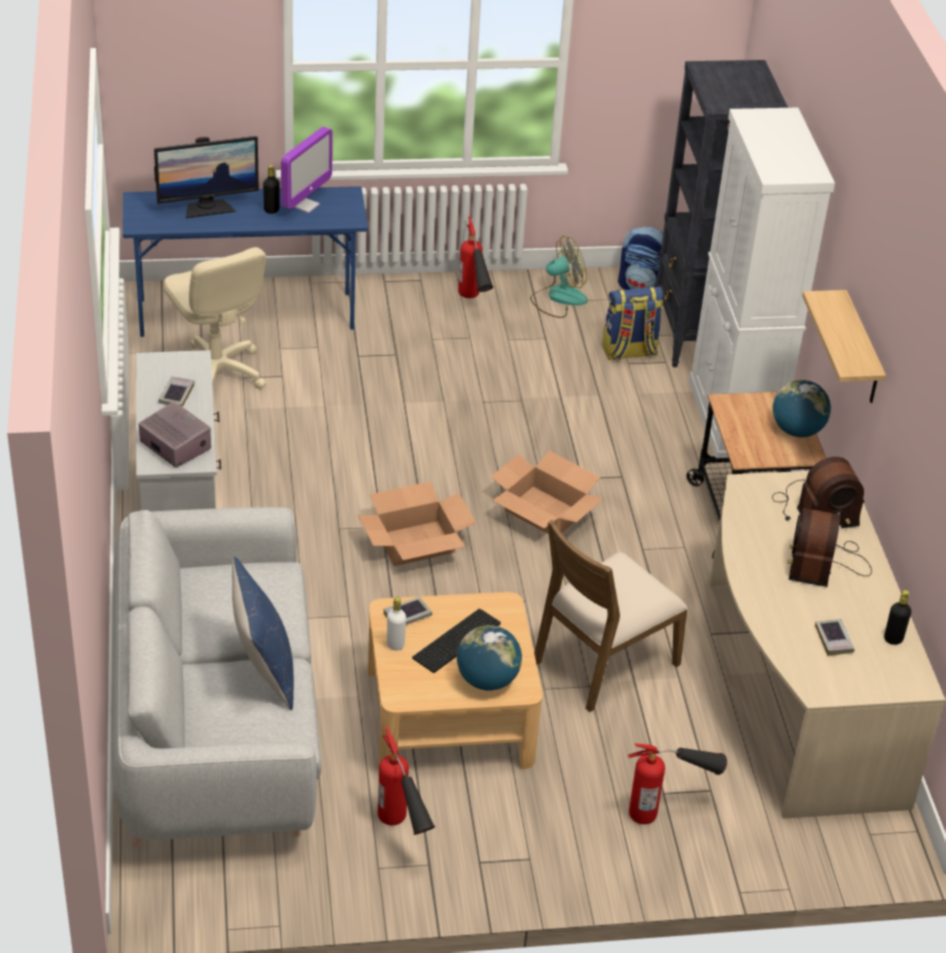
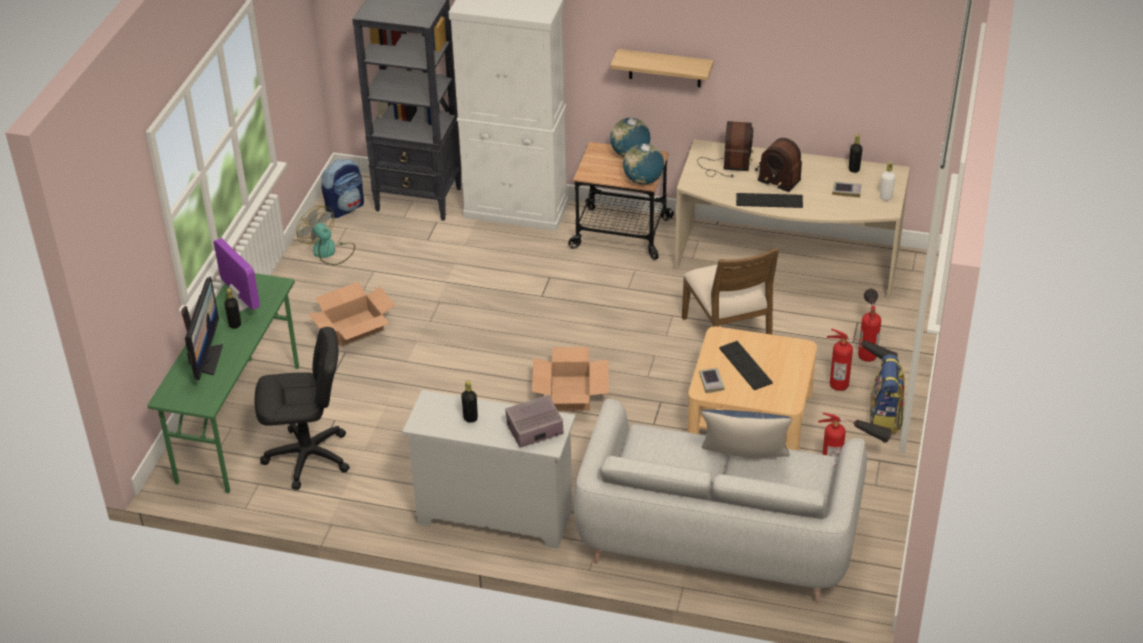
camera: 65 degrees left, 0 degrees up
blue desk [123,186,368,337] -> green desk [147,273,299,494]
book [158,376,194,407] -> black bottle [461,381,478,423]
beige office chair [163,247,266,389] -> black office chair [255,327,350,490]
white bottle [387,597,406,651] -> white bottle moved to [880,162,895,200]
globe [457,625,522,691] -> globe moved to [623,143,664,185]
fire extinguisher [458,216,493,298] -> fire extinguisher moved to [827,328,898,391]
cardboard box [491,451,604,534] -> cardboard box moved to [309,282,396,346]
fan [530,236,588,318] -> fan turned 45 degrees counterclockwise [296,206,355,265]
backpack [602,287,663,360] -> backpack moved to [870,354,905,434]
none -> keyboard [736,193,803,208]

